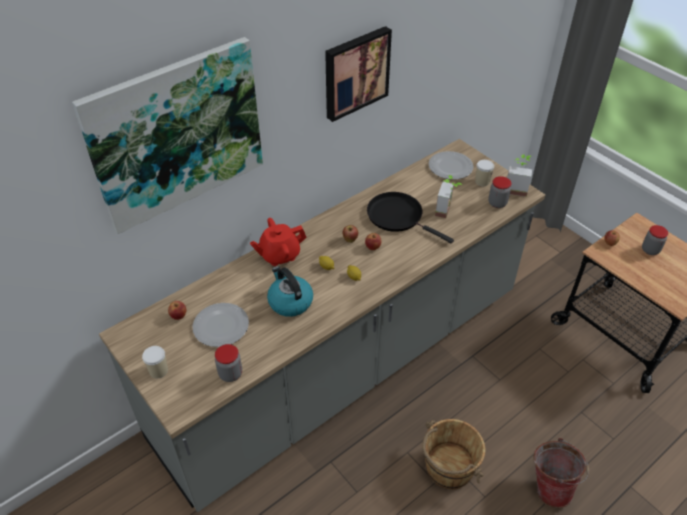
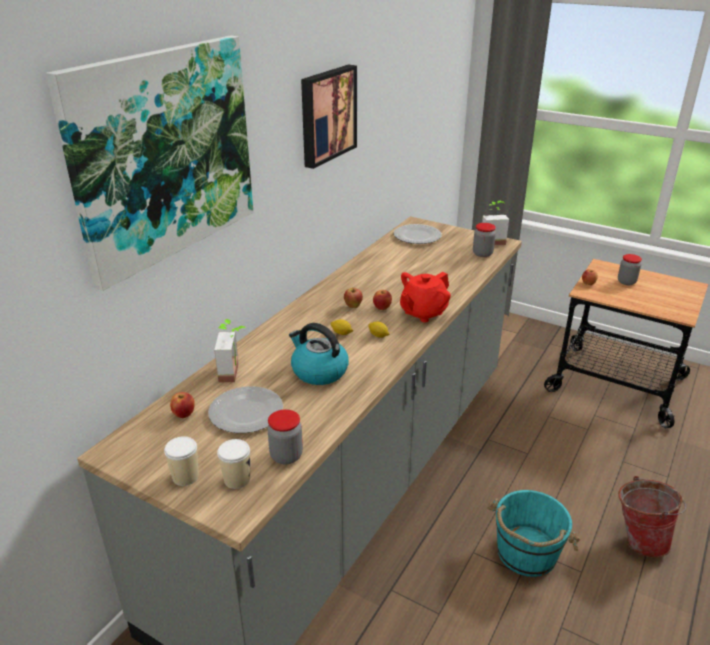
camera: 20 degrees left, 15 degrees down
red teapot [250,218,307,266] -> red teapot moved to [400,272,451,322]
black frying pan [367,192,454,243] -> none
brown bucket [422,419,485,489] -> turquoise bucket [487,490,580,577]
potted plant [435,175,462,218] -> potted plant moved to [214,319,246,382]
cup [475,160,494,186] -> cup moved to [217,439,250,489]

